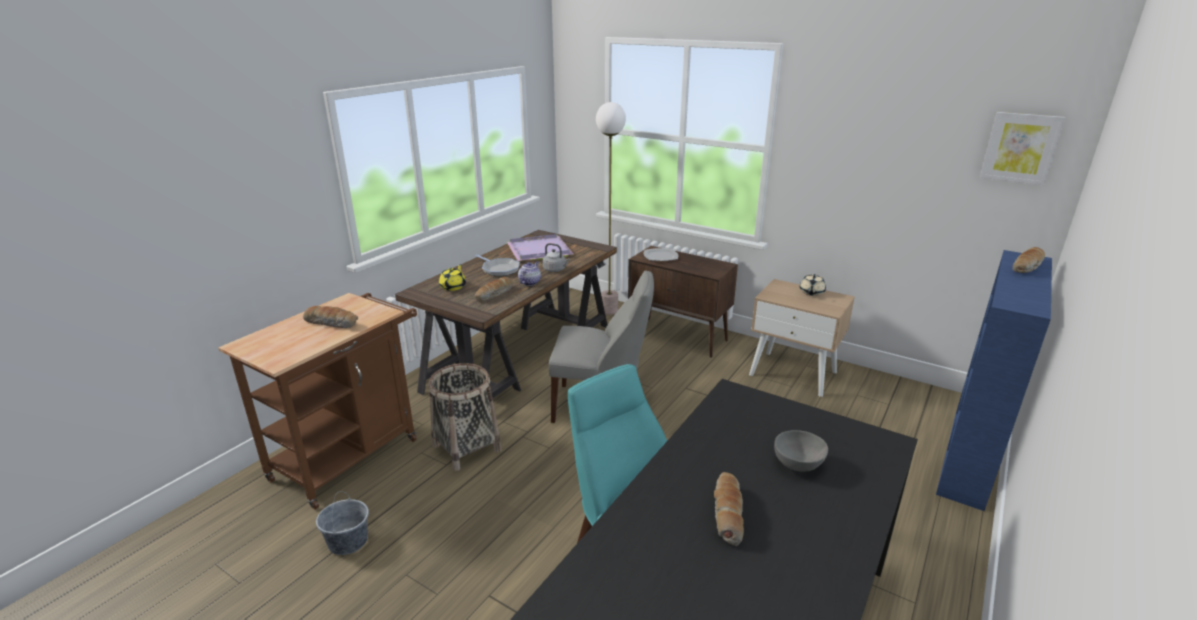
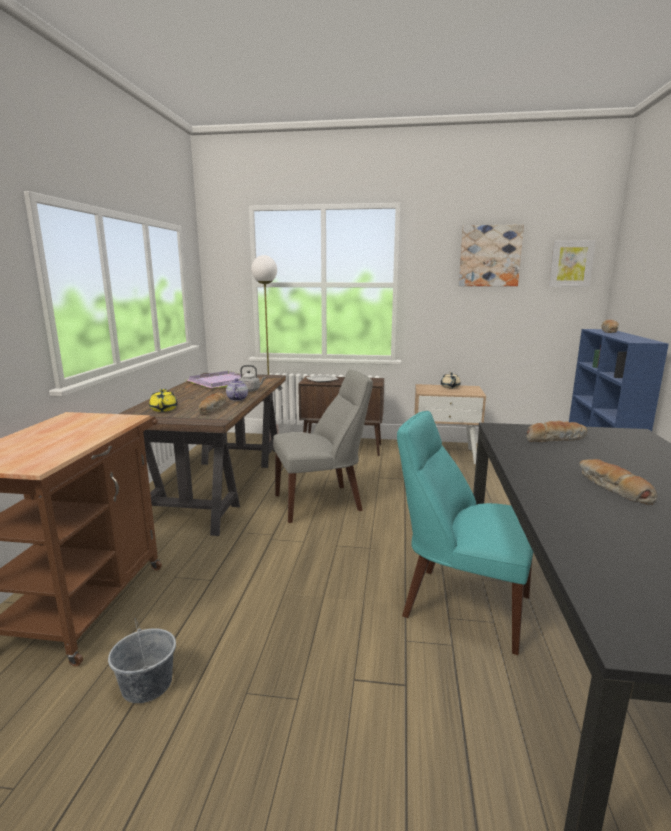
camera: 25 degrees left, 10 degrees down
bread [303,306,358,328] -> bread moved to [526,421,587,442]
basket [428,363,502,471] -> none
frying pan [476,255,520,276] -> none
grey bowl [774,430,828,472] -> none
none -> picture [459,224,524,286]

